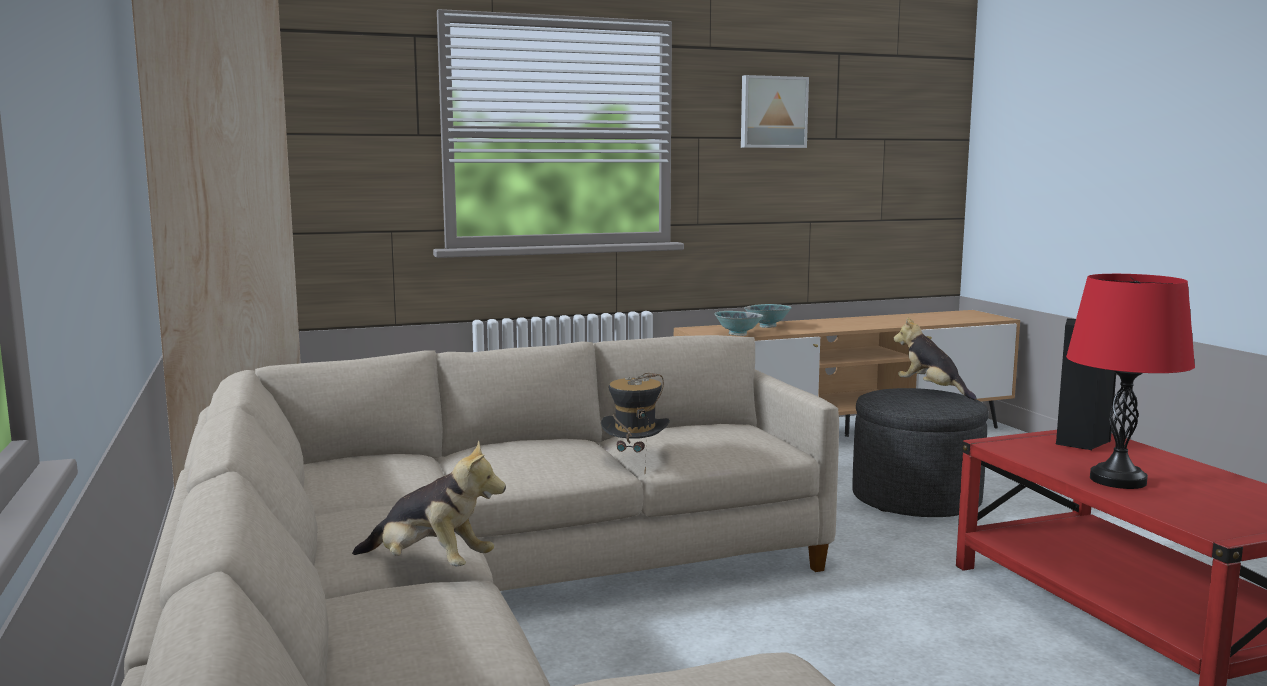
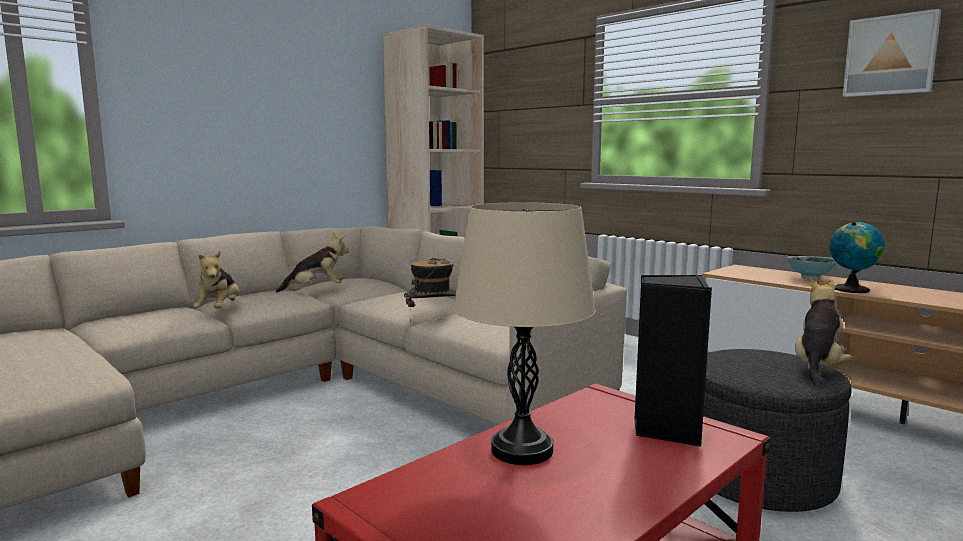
camera: 65 degrees right, 0 degrees up
bowl [715,311,763,336] -> none
red table lamp [1066,274,1195,489] -> beige table lamp [453,202,596,465]
none -> plush toy [276,233,349,293]
none -> globe [829,222,885,293]

